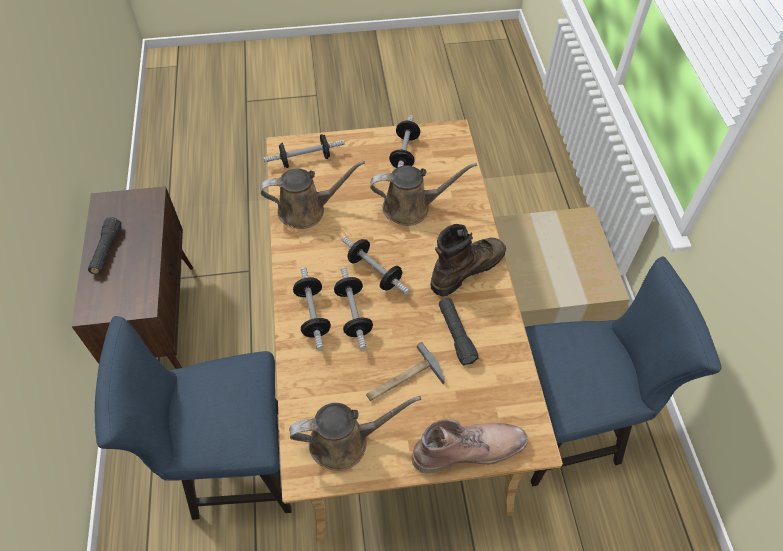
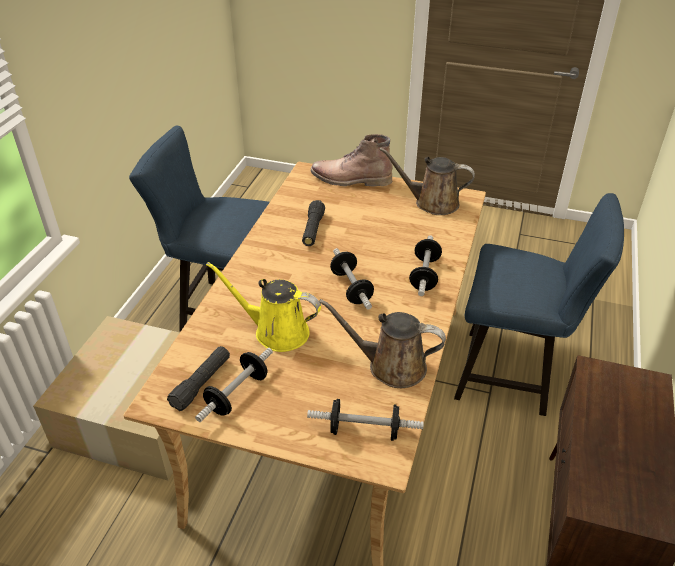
camera: 155 degrees left, 15 degrees down
black flashlight [88,217,122,275] -> black flashlight moved to [167,346,230,411]
dumbbell [334,267,373,350] -> none
hammer [366,342,445,401] -> none
brown watering can [371,163,477,226] -> yellow watering can [206,262,321,352]
brown boot [431,224,506,296] -> none

